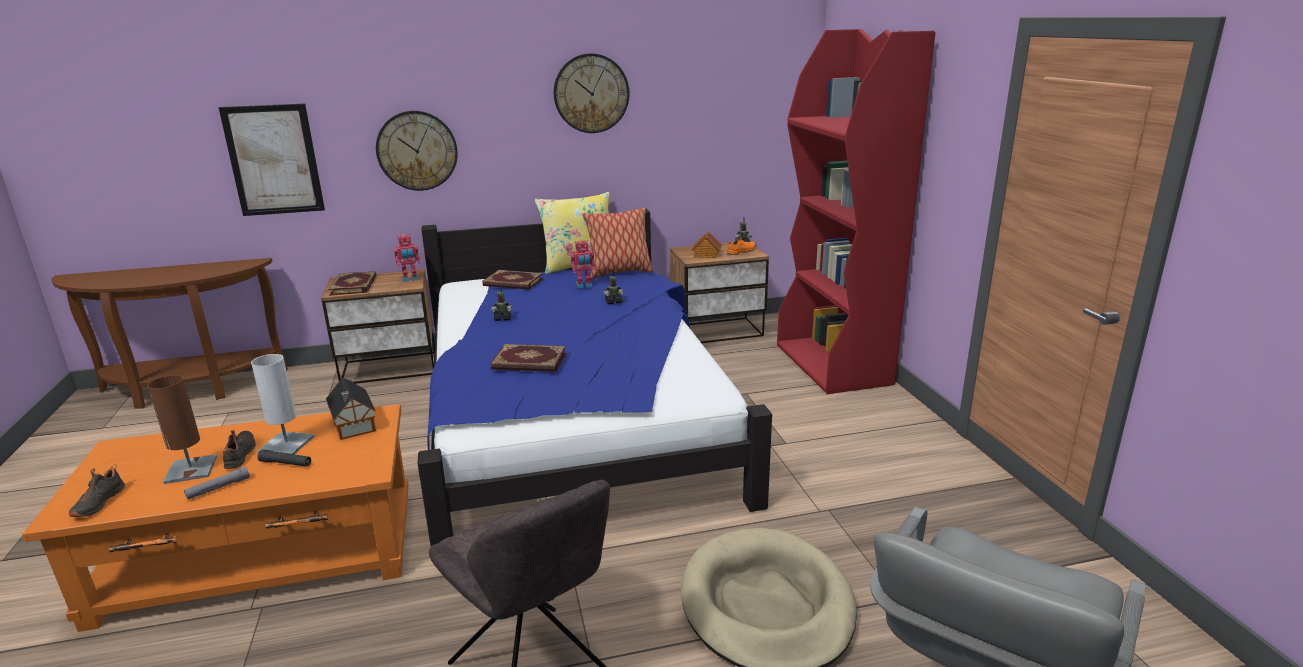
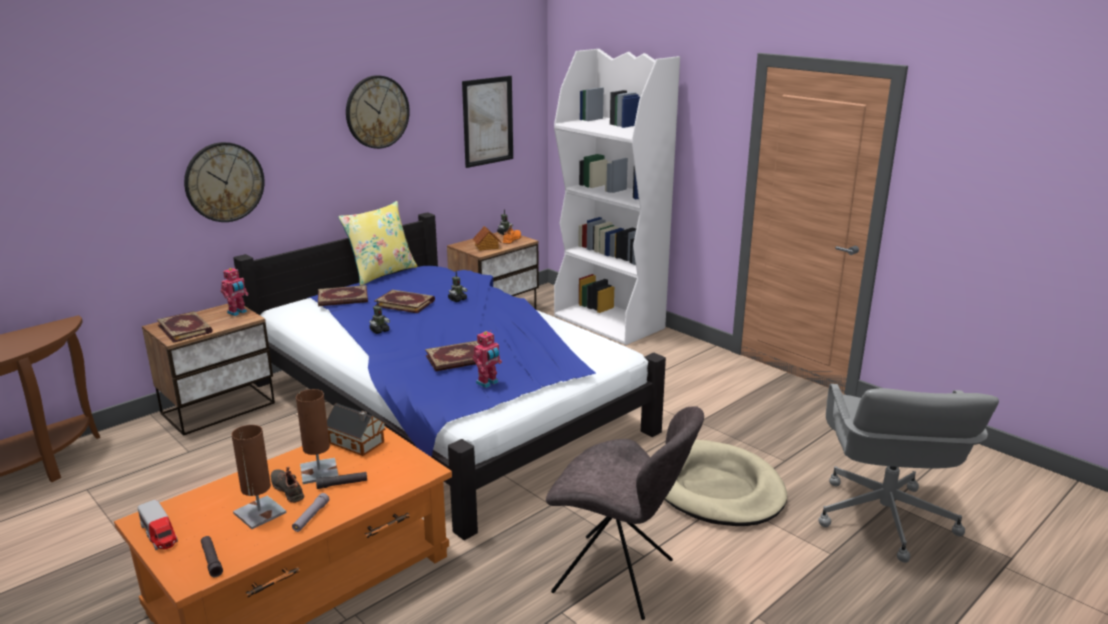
camera: 30 degrees left, 0 degrees up
black shoe [69,464,125,517] -> black flashlight [201,536,223,577]
picture [218,104,325,216] -> picture moved to [462,76,513,168]
white table lamp [251,354,315,454] -> brown table lamp [296,389,339,484]
toy robot [570,240,595,288] -> toy robot moved to [472,330,502,388]
pillow [583,207,653,278] -> none
red bookcase [777,29,935,394] -> white bookcase [554,49,680,345]
none -> toy truck [138,500,178,550]
none -> book [374,290,435,313]

